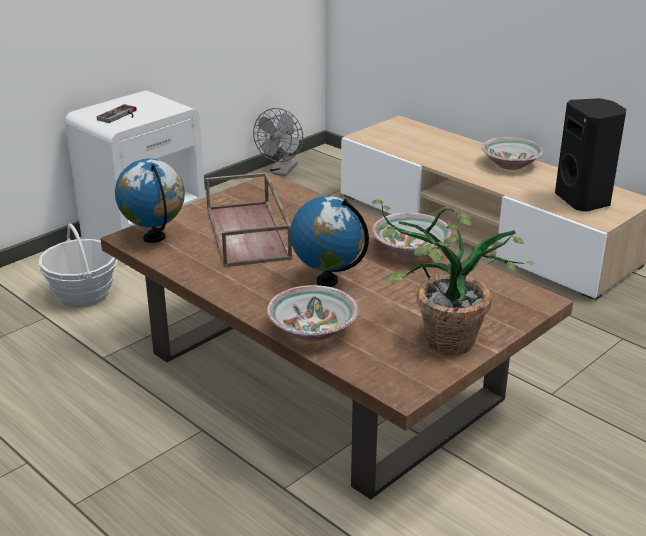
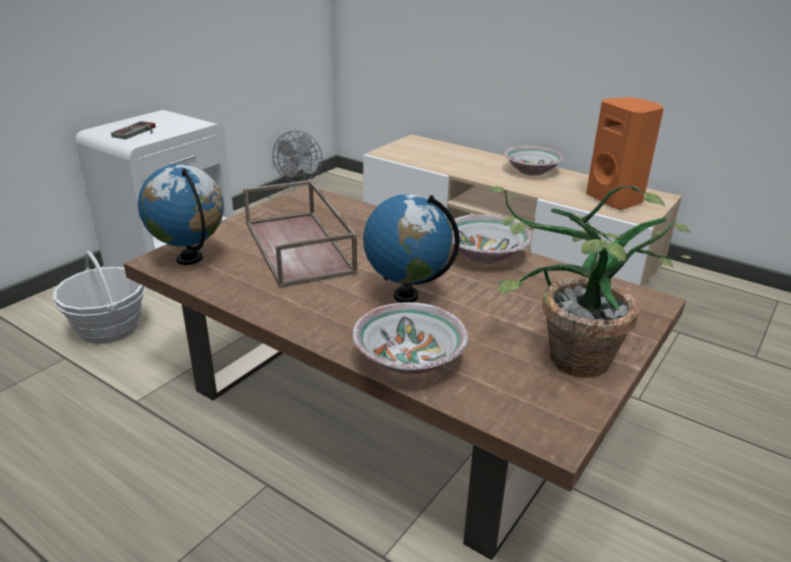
camera: 10 degrees left, 0 degrees up
black speaker [555,98,626,212] -> orange speaker [586,97,664,209]

